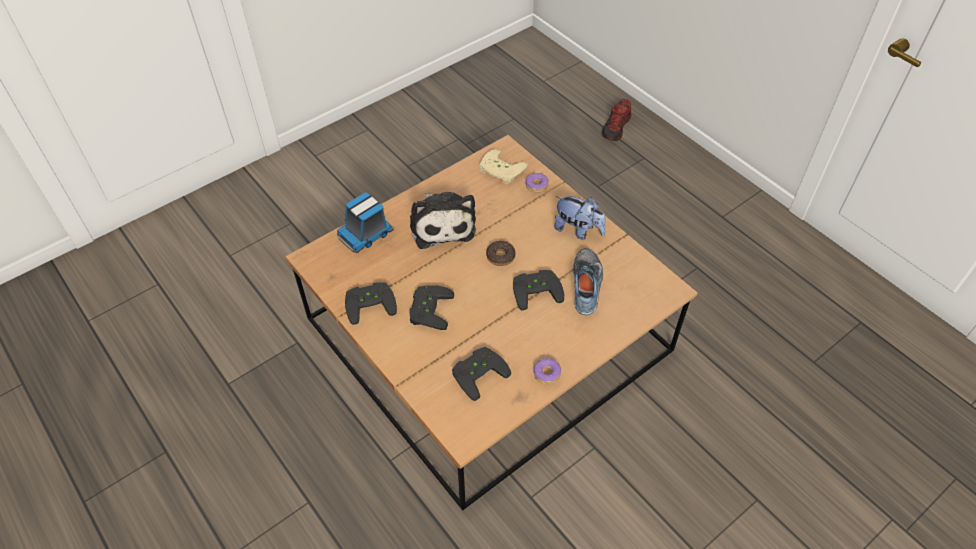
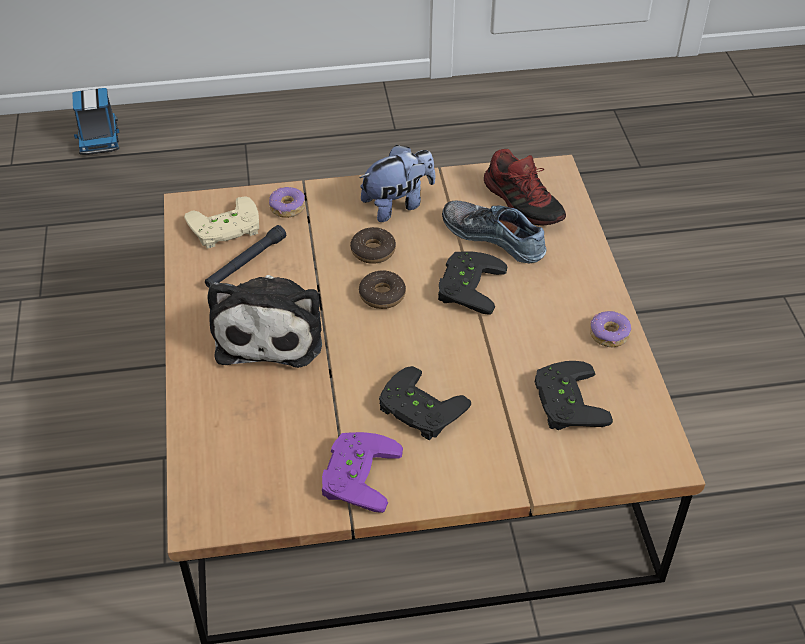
camera: 60 degrees left, 5 degrees down
toy truck [337,192,394,253] -> toy truck moved to [72,88,120,155]
black game controller [345,282,397,325] -> purple game controller [322,432,403,513]
plush toy [410,192,476,249] -> plush toy turned 75 degrees clockwise [207,275,322,368]
shoe [602,99,631,141] -> shoe moved to [484,149,566,225]
none -> black flashlight [205,225,286,288]
none -> donut [350,227,396,264]

